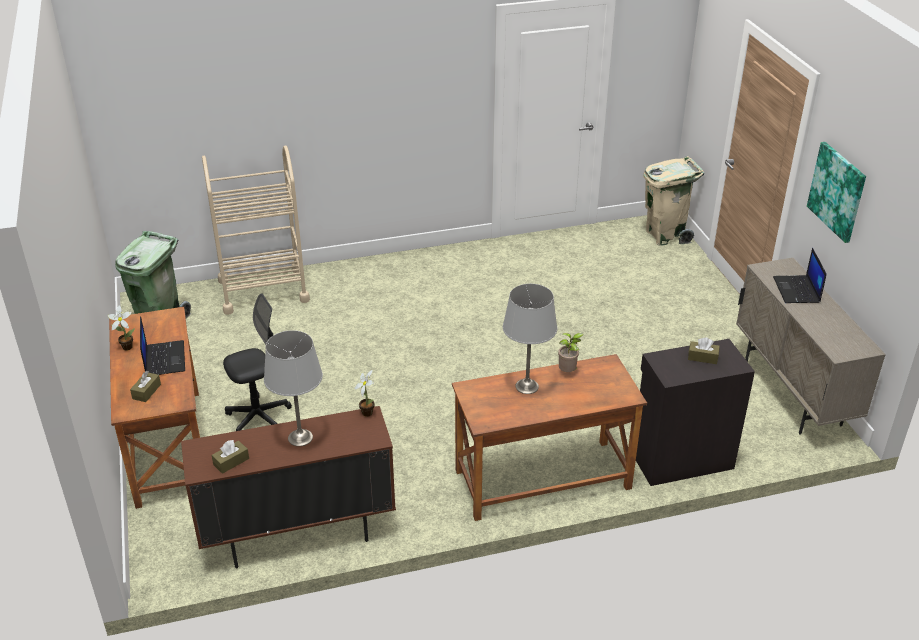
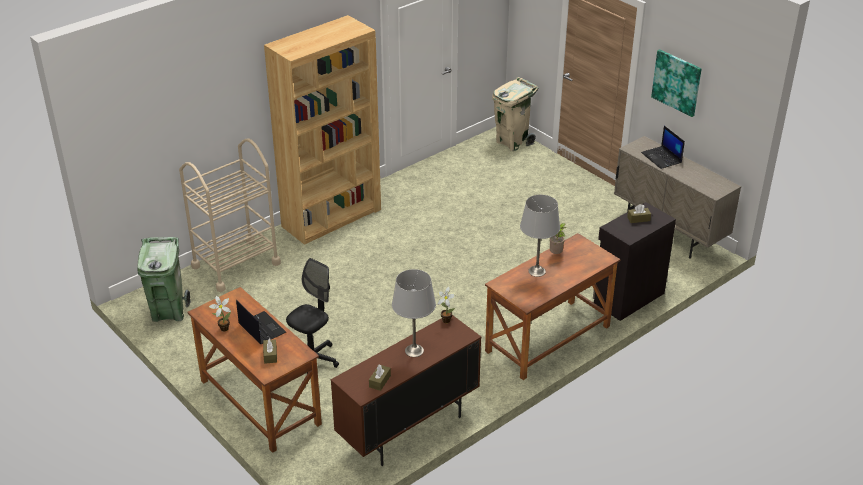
camera: 25 degrees left, 0 degrees up
none -> brown bookcase [264,15,381,245]

